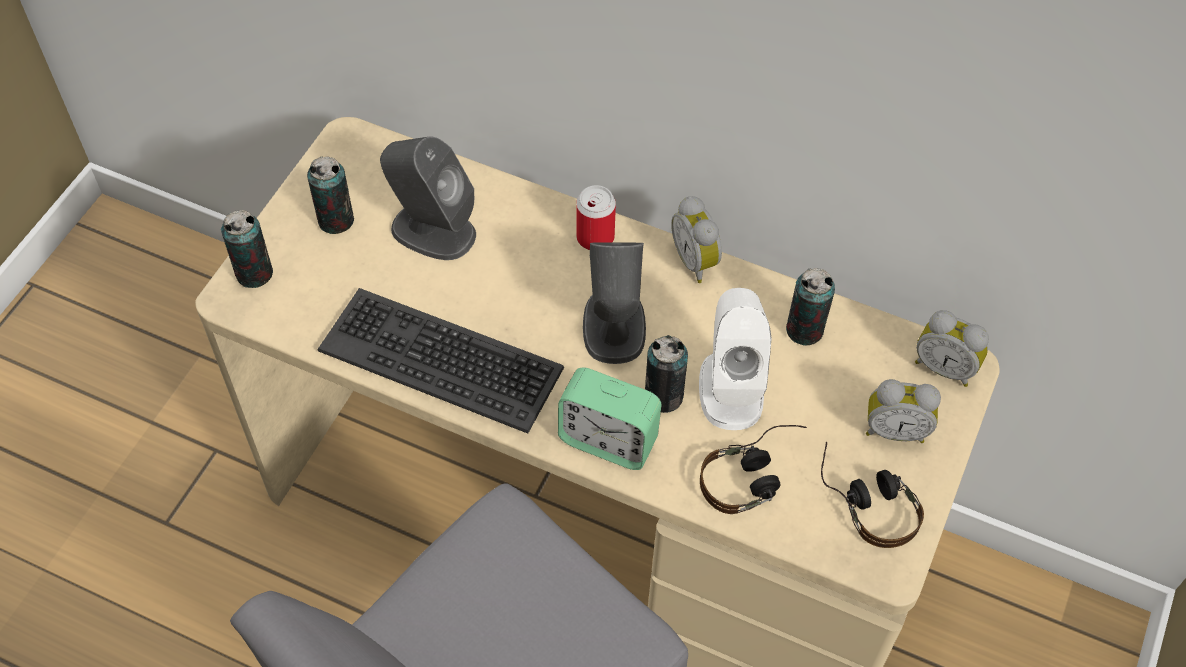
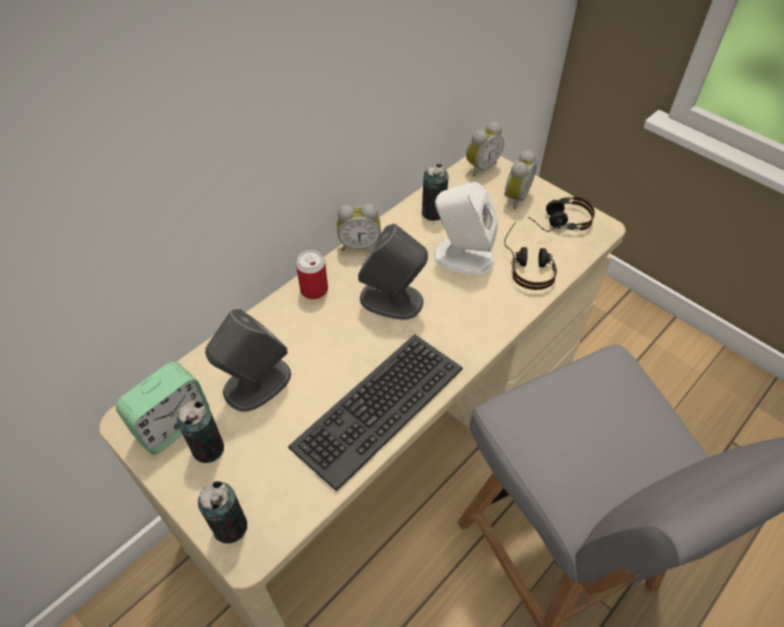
camera: 70 degrees left, 5 degrees down
alarm clock [558,367,662,470] -> alarm clock moved to [116,362,209,454]
can [645,335,688,413] -> none

